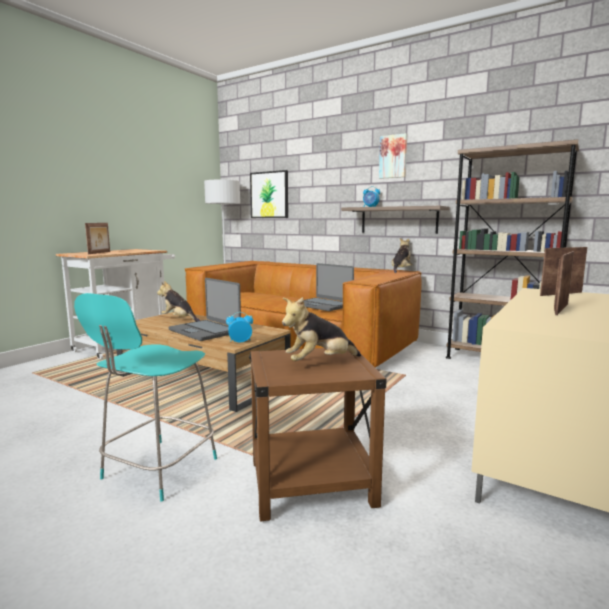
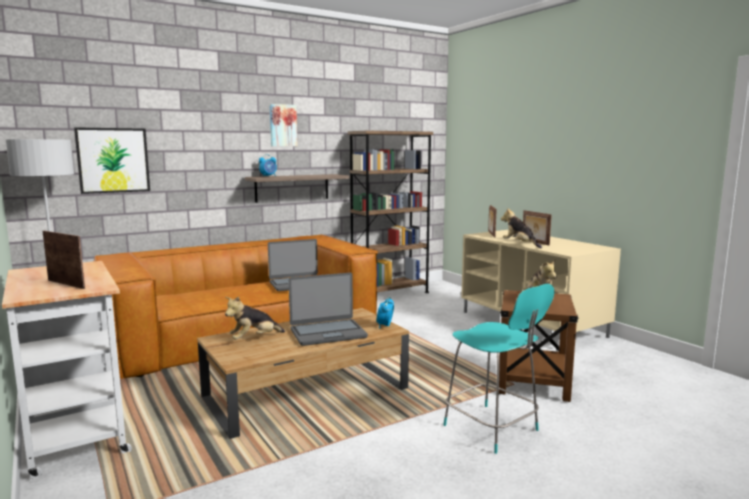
camera: 65 degrees left, 0 degrees up
plush toy [391,238,413,273] -> plush toy moved to [501,208,542,248]

